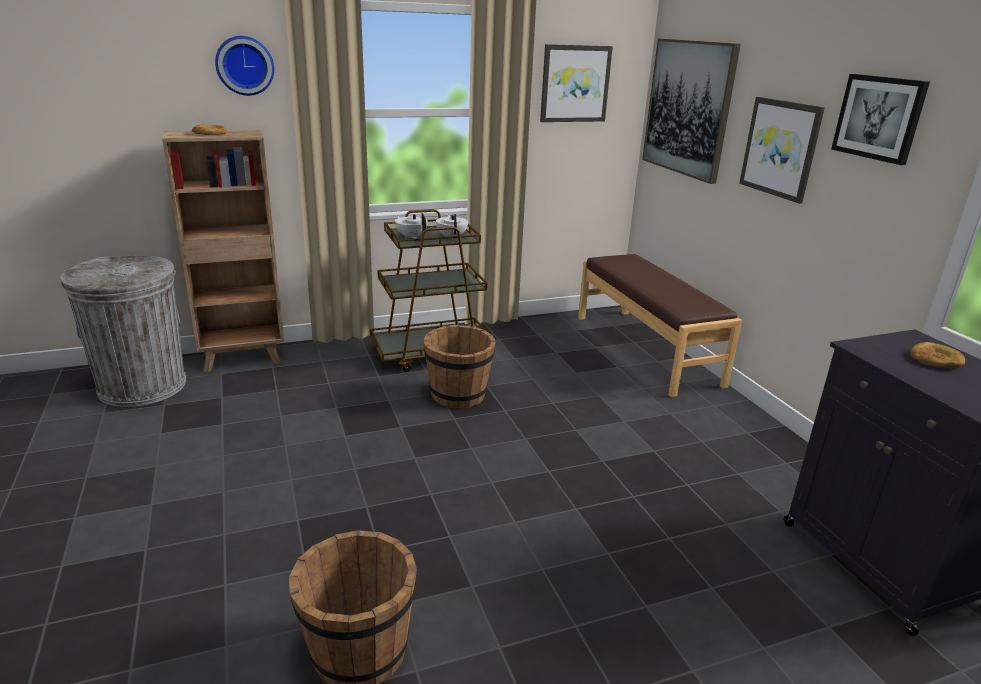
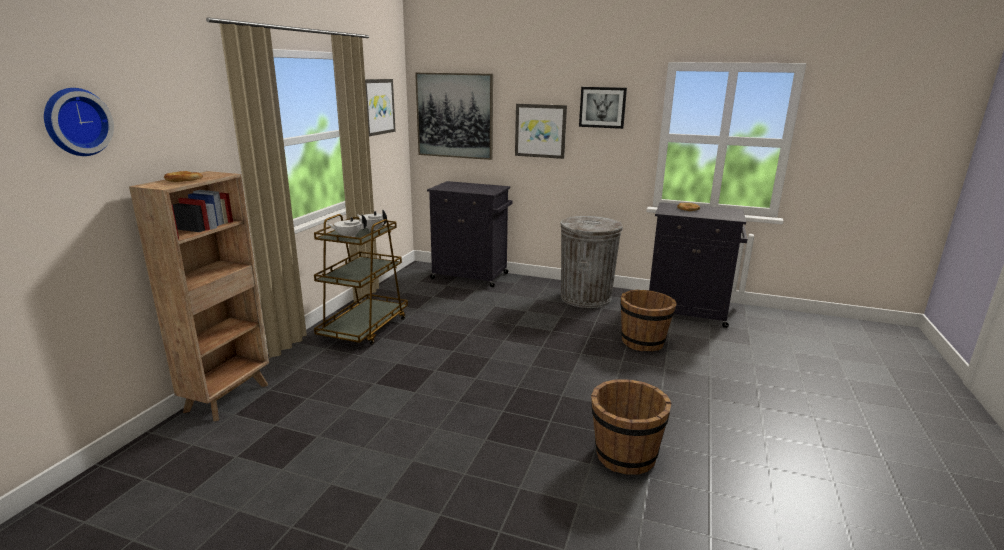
camera: 50 degrees left, 5 degrees down
grey trash can [61,255,186,407] -> grey trash can moved to [560,216,623,308]
wall clock [215,36,274,96] -> wall clock moved to [44,88,114,156]
brown bucket [423,324,496,409] -> brown bucket moved to [620,290,677,351]
brown bench [578,254,742,397] -> black cabinet [427,181,513,287]

